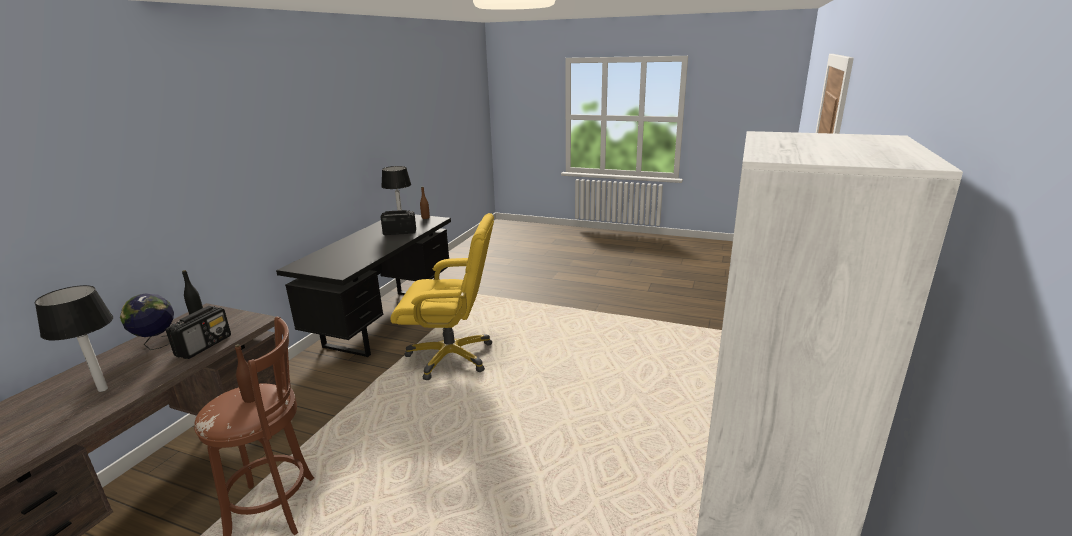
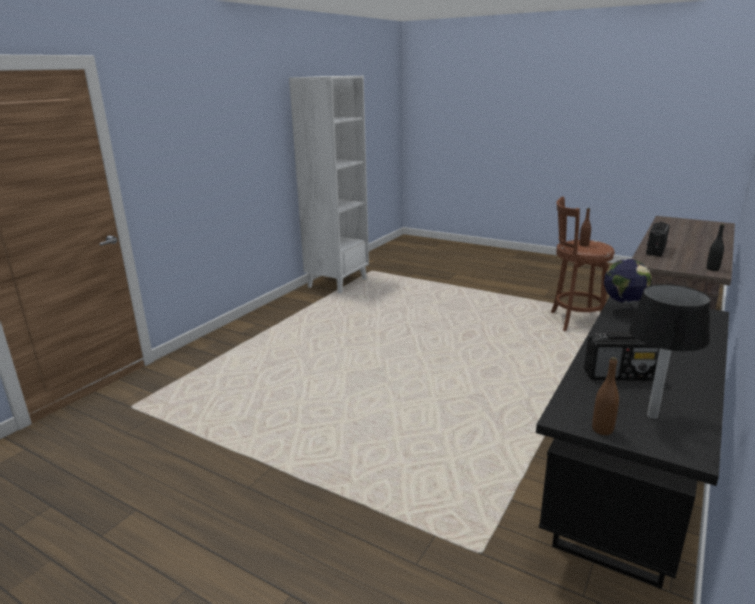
camera: 170 degrees left, 0 degrees up
table lamp [35,285,113,392] -> none
globe [120,294,174,350] -> globe moved to [604,259,652,320]
yellow office chair [390,213,494,380] -> none

